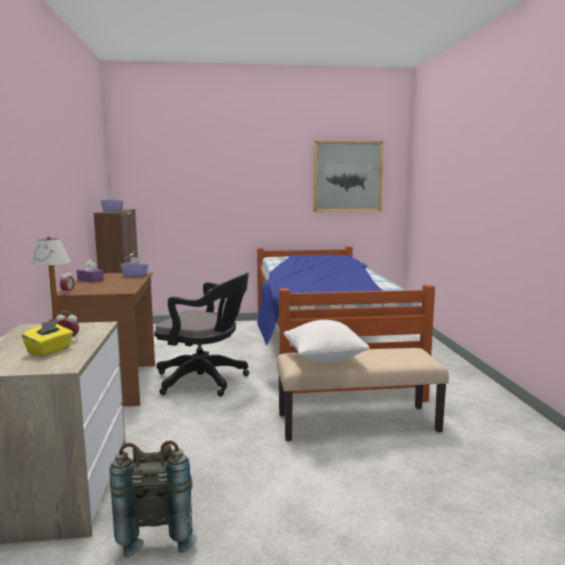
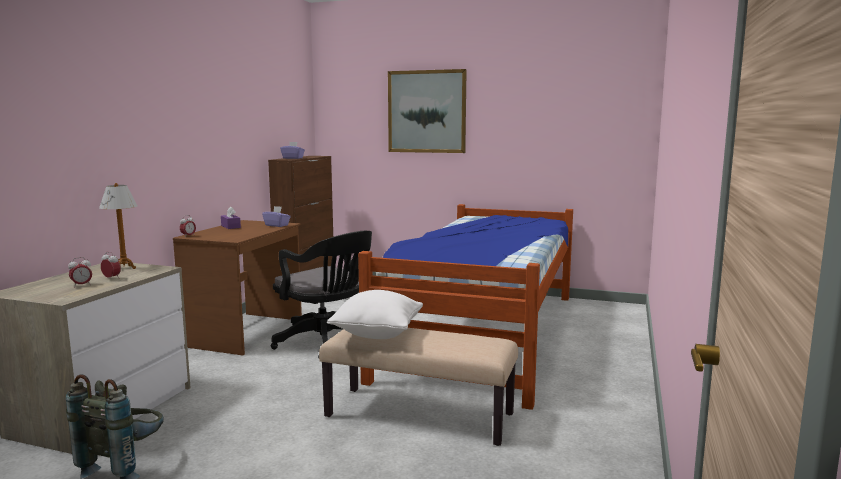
camera: 25 degrees right, 0 degrees up
yellow tissue box [22,319,73,357] -> alarm clock [68,257,92,288]
picture [314,141,384,212] -> picture moved to [388,69,467,153]

